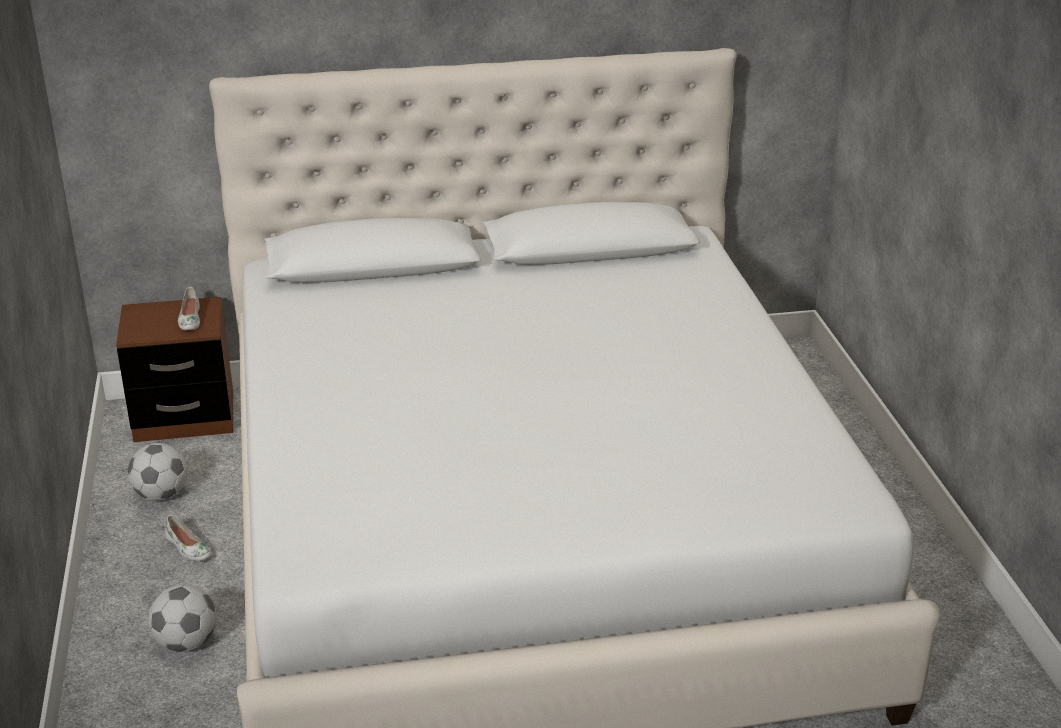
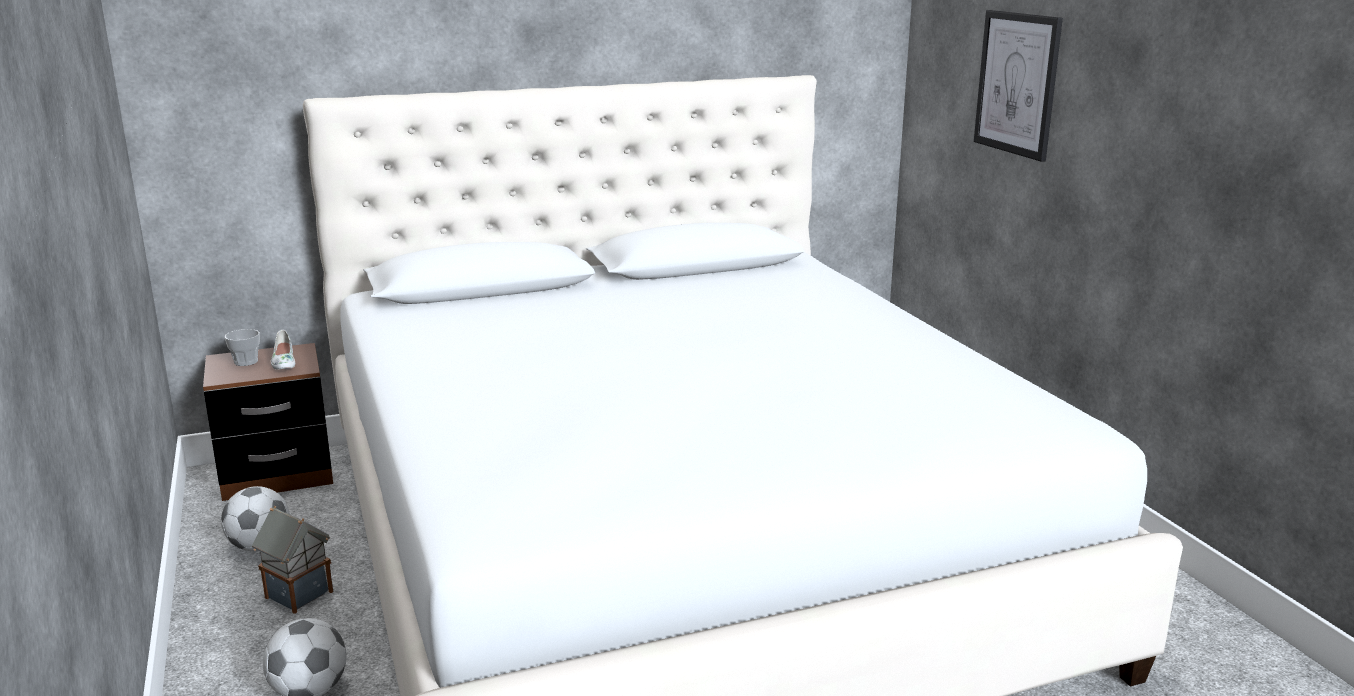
camera: 10 degrees left, 10 degrees down
white shoe [165,515,212,561] -> toy house [252,506,333,614]
none -> cup [224,329,260,366]
none -> picture [974,10,1063,162]

